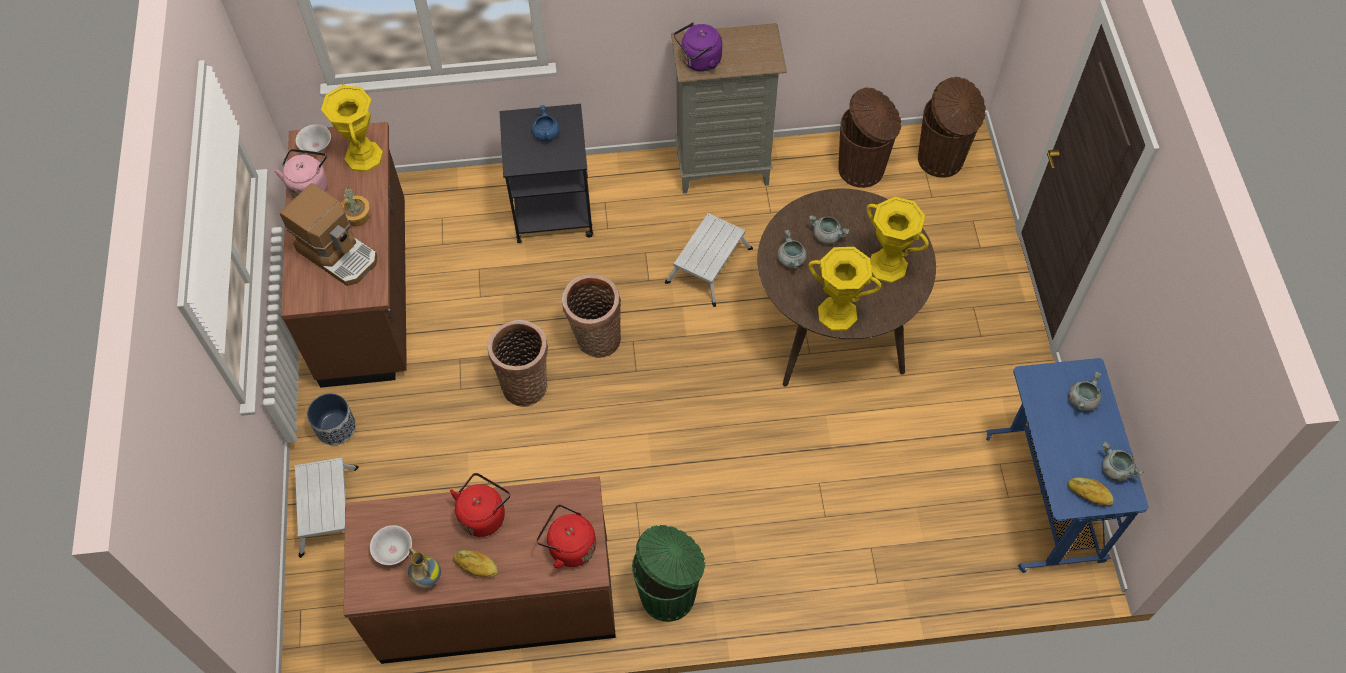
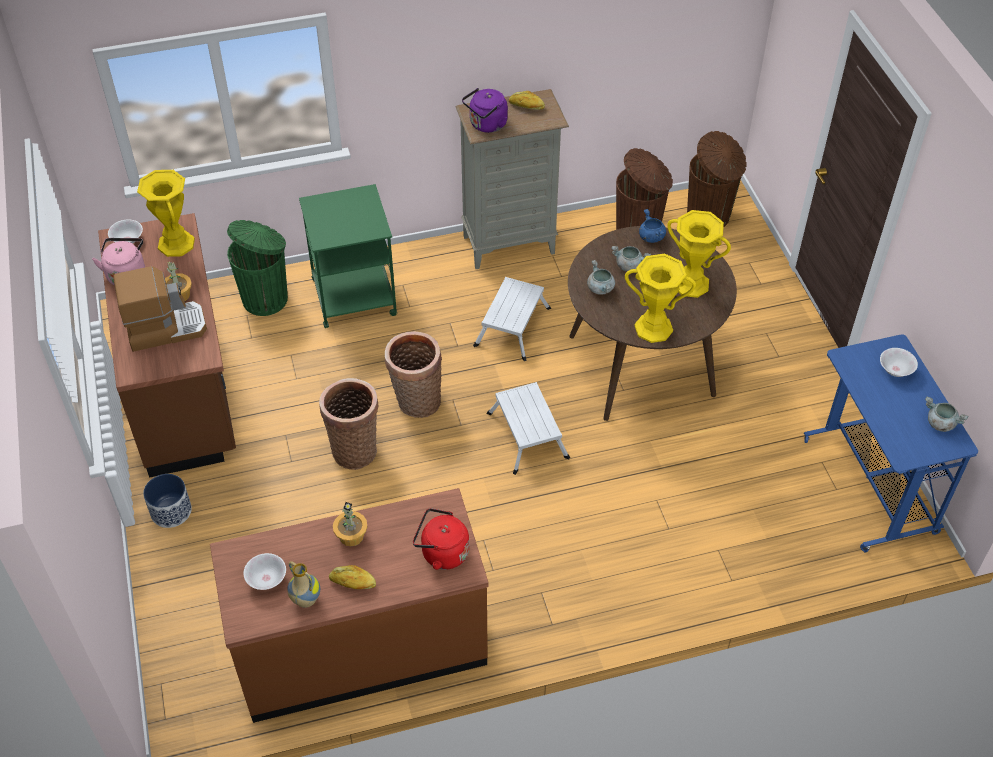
camera: 10 degrees left, 10 degrees down
coffee machine [280,183,377,286] -> coffee machine turned 45 degrees counterclockwise [113,266,207,352]
white step ladder [295,457,359,558] -> white step ladder moved to [486,382,570,475]
red kettle [450,473,510,537] -> potted plant [333,502,368,546]
black cart [500,104,593,243] -> green cart [299,184,397,328]
blue cooking pot [532,105,560,141] -> blue cooking pot moved to [639,209,666,243]
green trash can [632,525,705,622] -> green trash can moved to [227,220,288,316]
bread [1067,477,1114,505] -> bread moved to [509,91,545,110]
grey cooking pot [1068,372,1101,411] -> white bowl [880,348,918,377]

